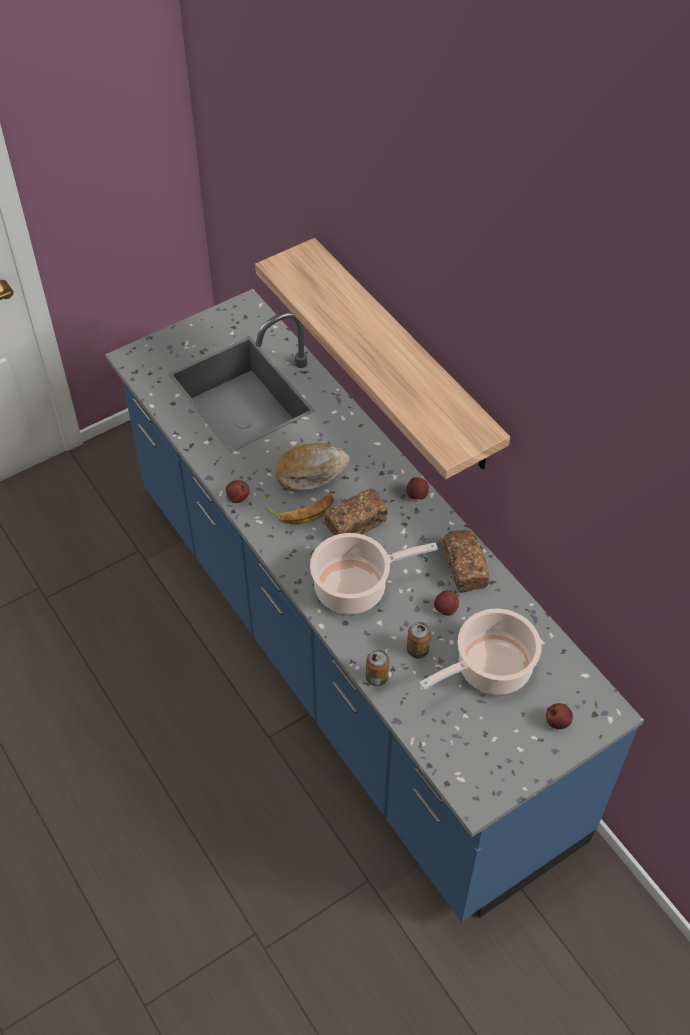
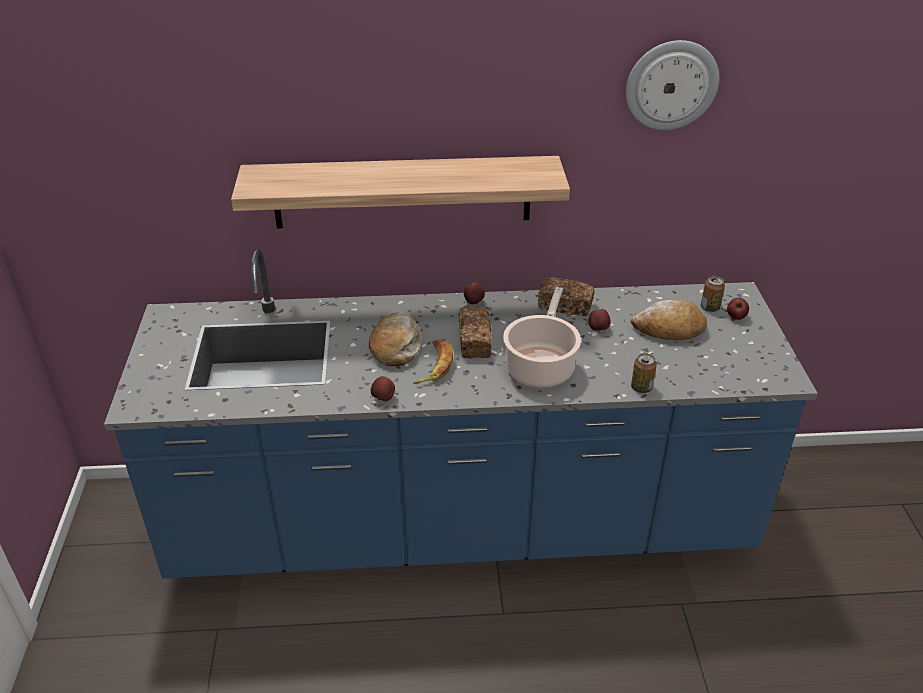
camera: 60 degrees left, 15 degrees down
can [407,622,431,658] -> can moved to [701,276,725,312]
cooking pot [419,608,542,695] -> bread [631,300,707,340]
none -> wall clock [625,40,719,130]

